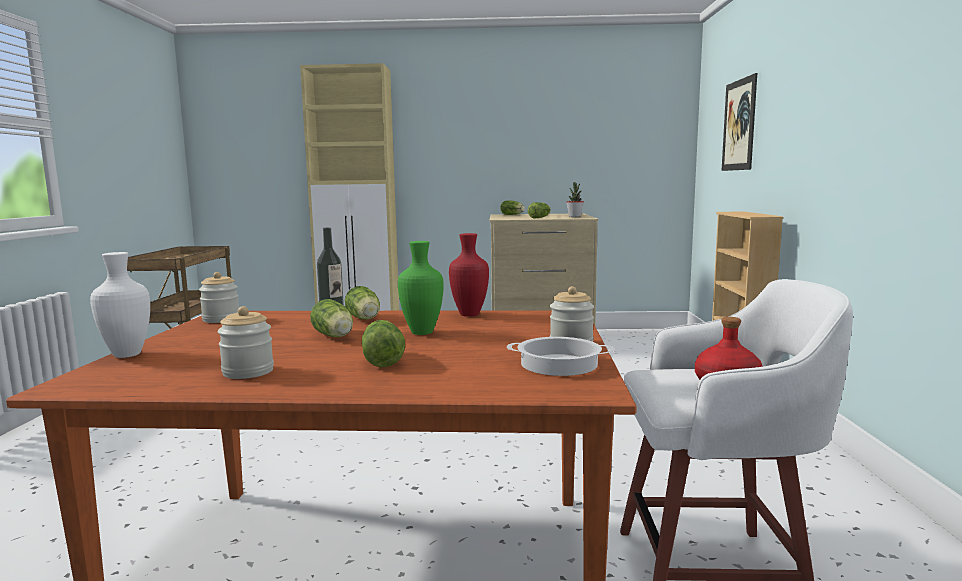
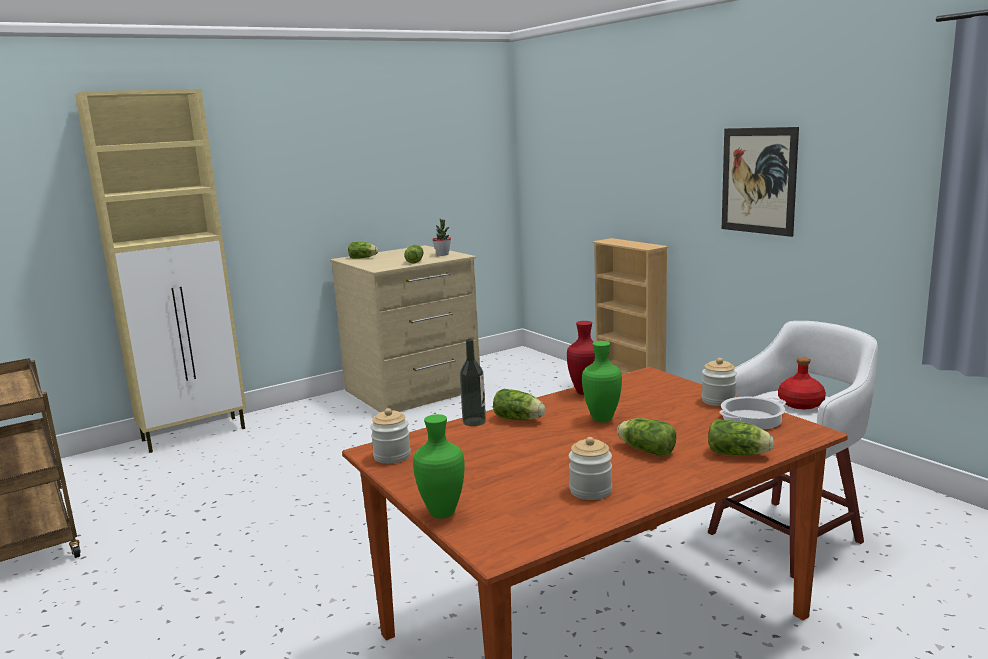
camera: 35 degrees left, 5 degrees up
white vase [90,252,150,358] -> green vase [413,414,464,519]
lettuce [310,299,353,337] -> lettuce moved to [708,419,774,455]
picture [722,73,757,171] -> picture moved to [722,127,799,237]

